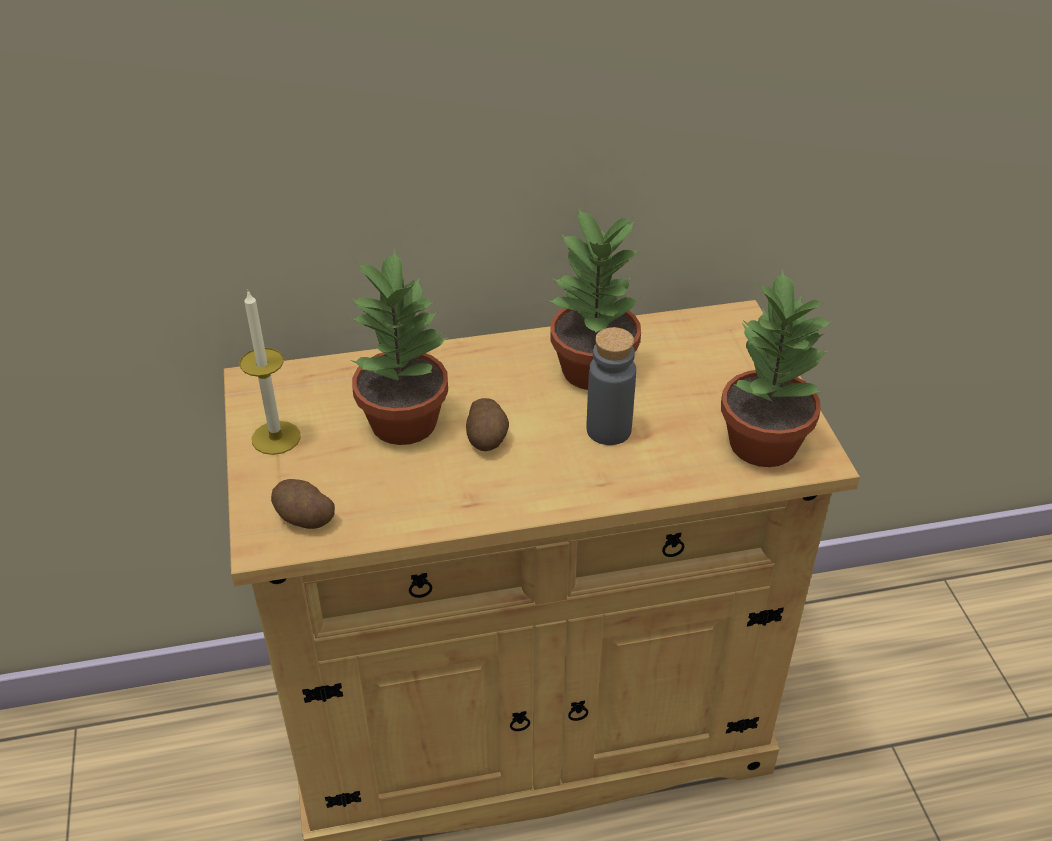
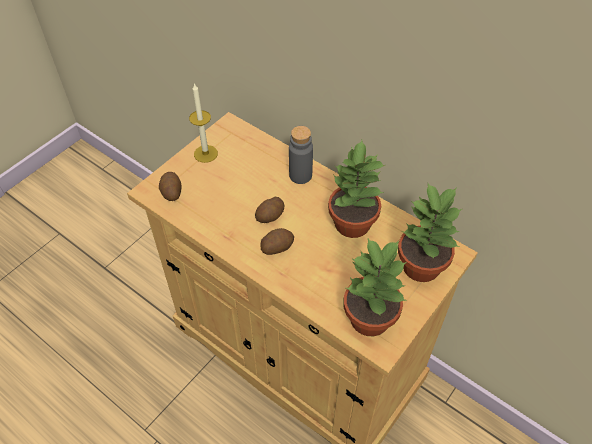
camera: 50 degrees right, 10 degrees up
potted plant [350,249,449,445] -> potted plant moved to [398,183,462,282]
grey bottle [587,327,636,445] -> grey bottle moved to [289,126,313,184]
none -> potato [260,228,294,255]

